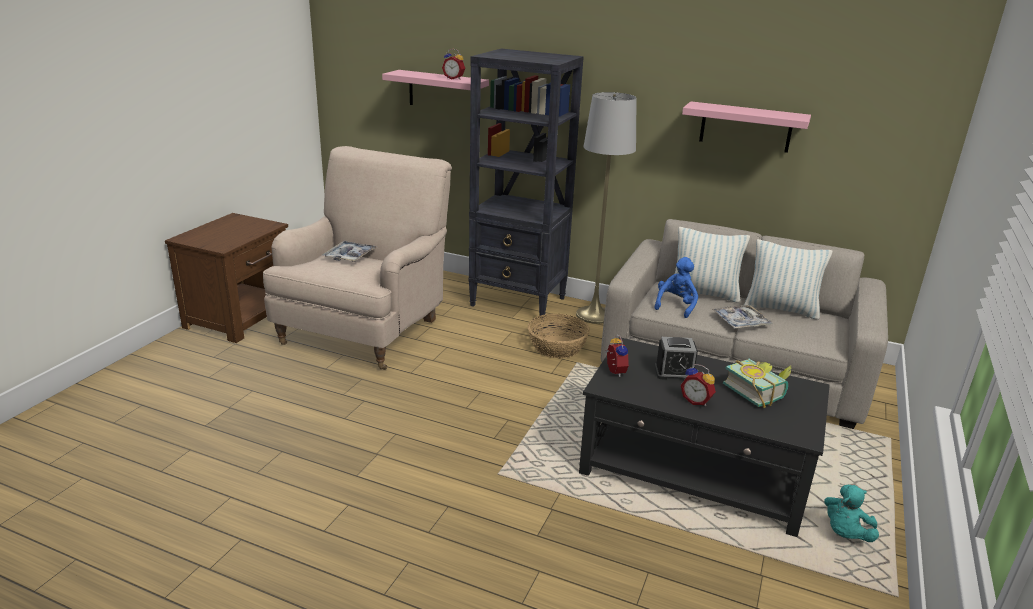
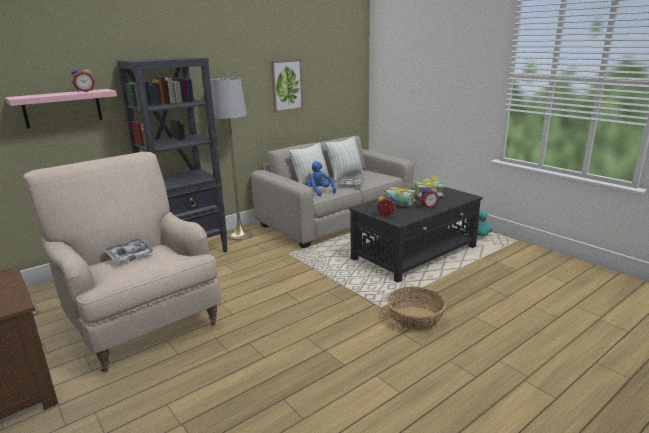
camera: 60 degrees left, 5 degrees down
basket [528,314,590,358] -> basket moved to [387,286,446,331]
alarm clock [654,337,698,380] -> book [383,187,416,207]
pink shelf [682,101,811,153] -> picture [271,59,303,113]

